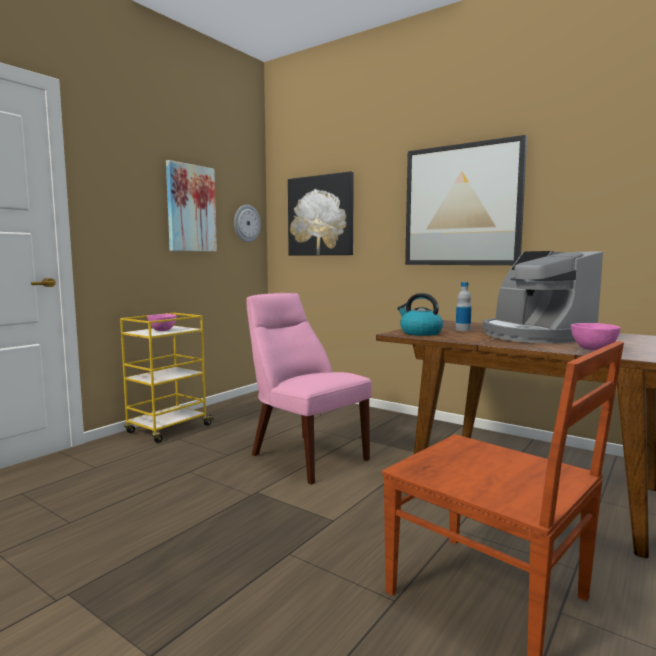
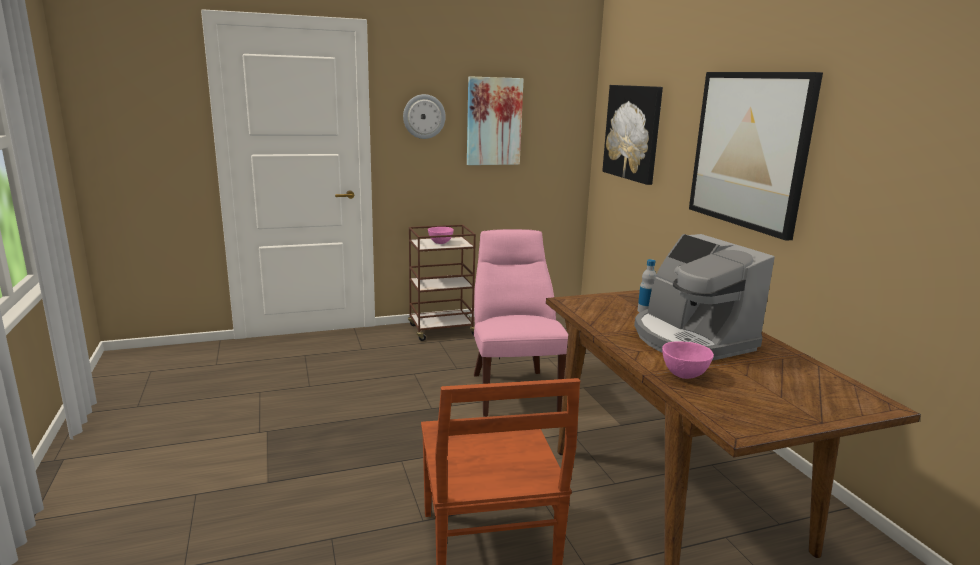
camera: 35 degrees right, 10 degrees up
yellow cart [120,313,214,443] -> brown cart [408,225,476,341]
wall clock [234,205,261,242] -> wall clock moved to [403,94,446,139]
kettle [397,293,443,336] -> none
coffee machine [483,251,603,343] -> coffee machine turned 45 degrees counterclockwise [634,234,775,361]

